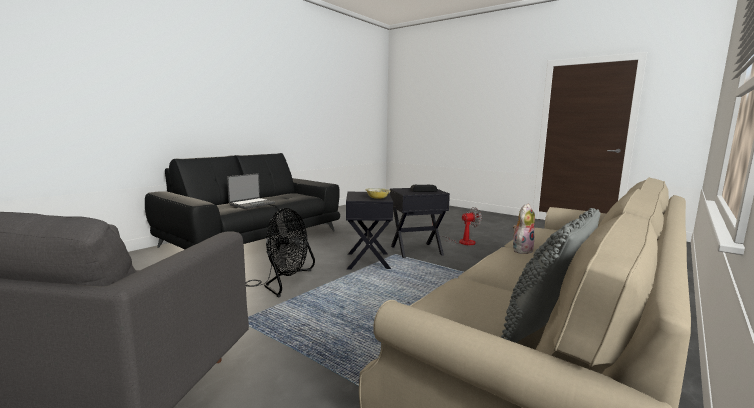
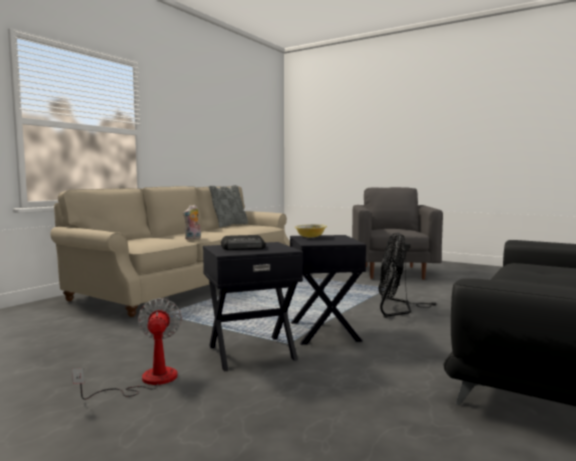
camera: 175 degrees right, 5 degrees down
laptop [227,173,275,209] -> none
fan [432,207,482,245] -> fan turned 105 degrees clockwise [72,298,182,400]

